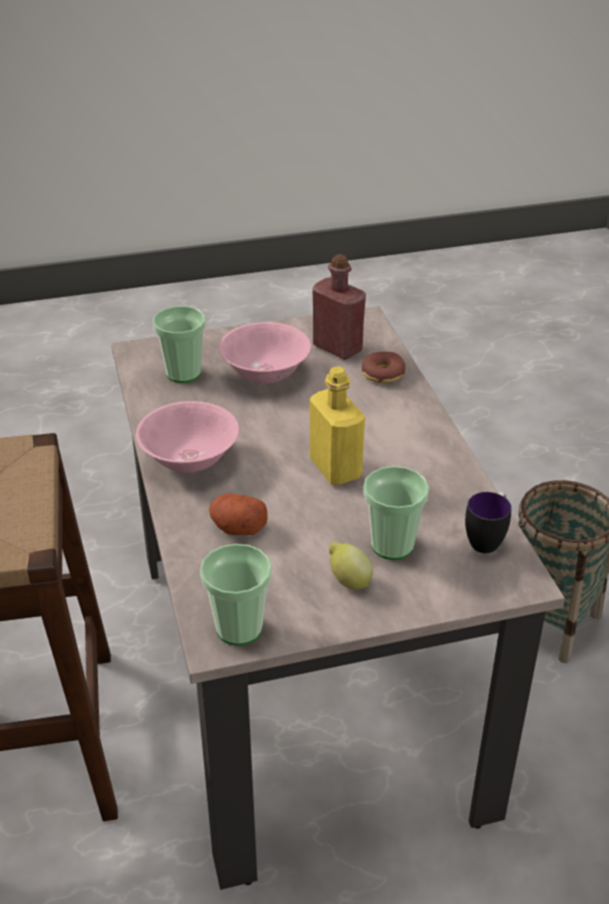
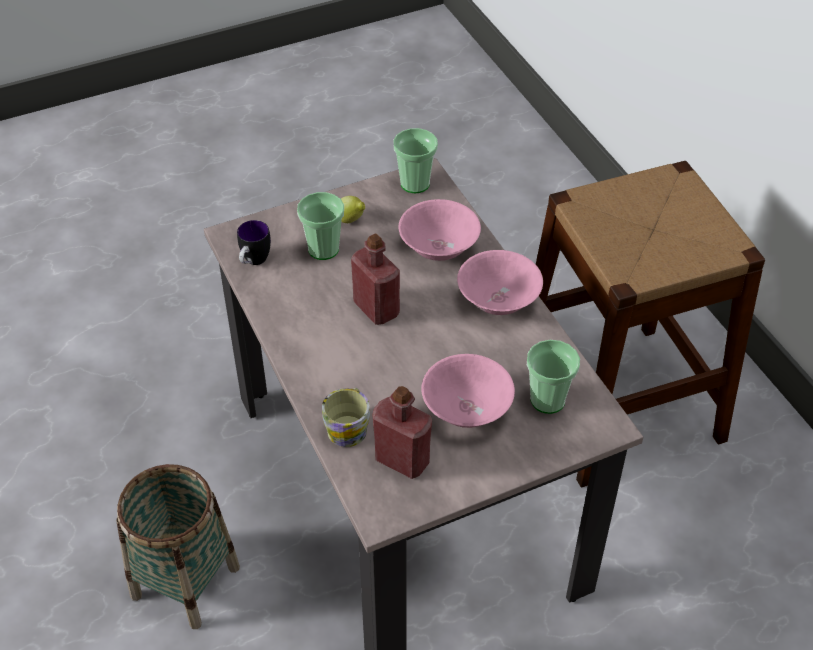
camera: 170 degrees right, 10 degrees up
potato [209,493,268,535] -> pink bowl [398,199,481,261]
yellow bottle [310,366,365,485] -> red bottle [351,234,400,325]
donut [362,352,406,383] -> mug [322,388,370,447]

